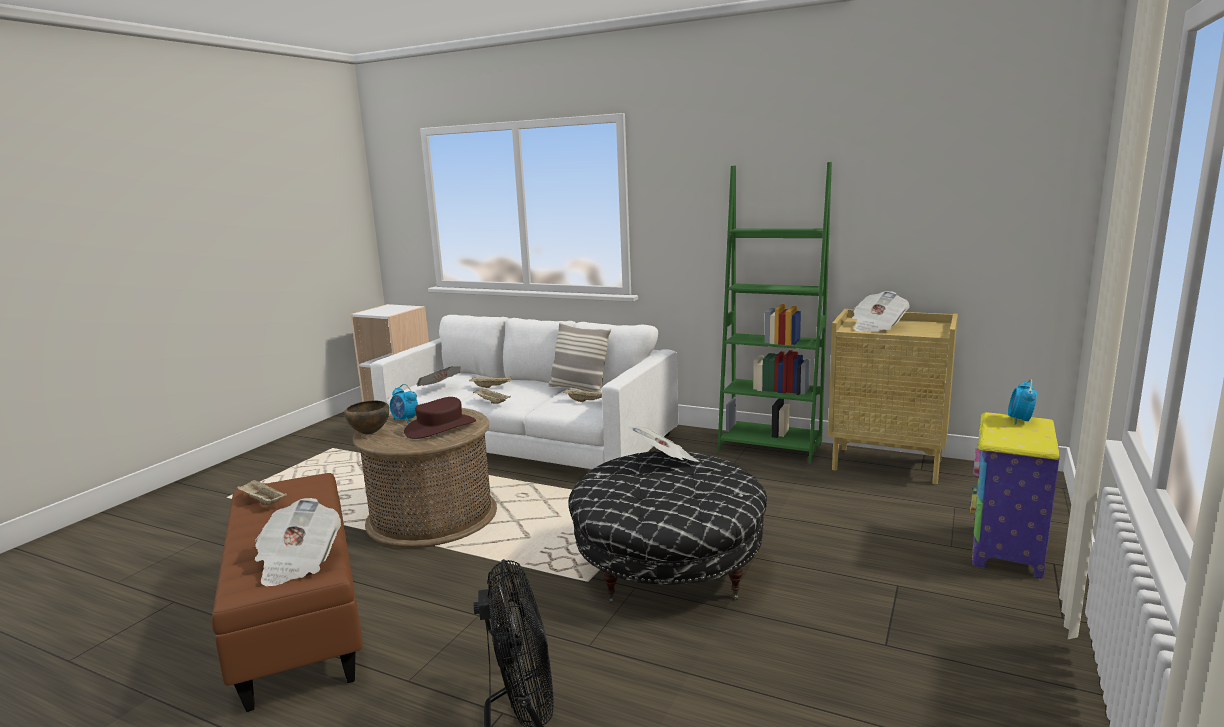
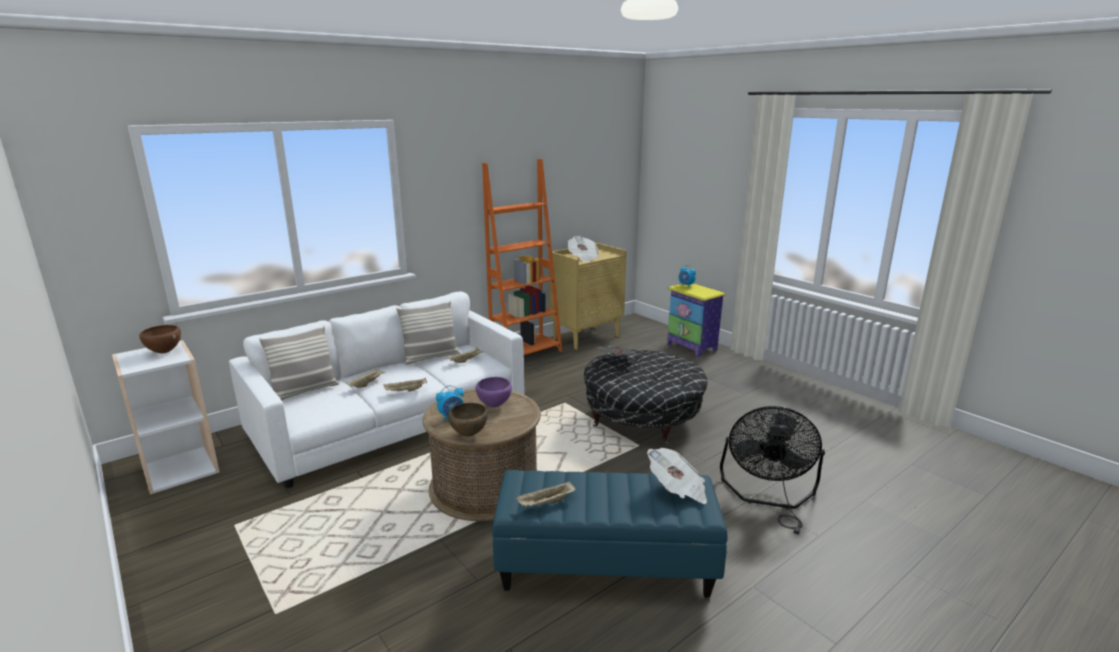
camera: 65 degrees left, 5 degrees up
brown ottoman [212,473,363,712] -> blue ottoman [492,470,727,597]
brown hat [404,397,476,439] -> purple bowl [476,377,512,408]
newspaper [417,366,461,386] -> none
green bookcase [717,162,832,464] -> orange bookcase [482,159,562,355]
none -> brown bowl [139,325,181,353]
none -> pillow [259,325,339,400]

